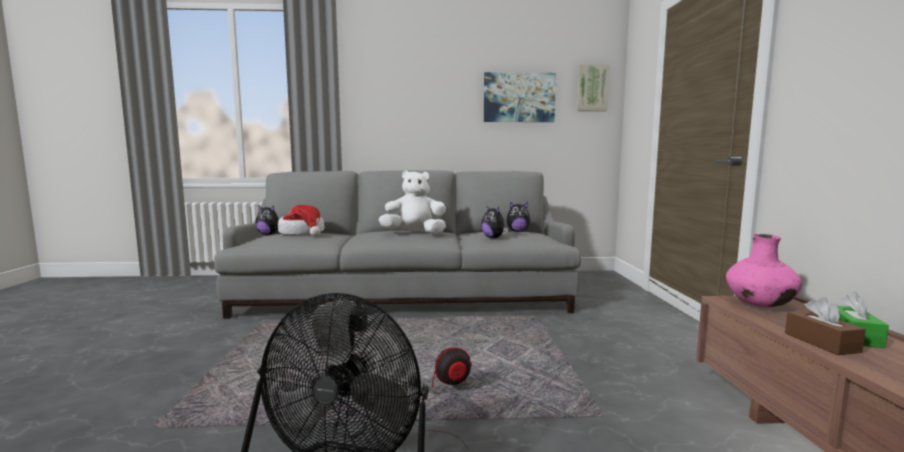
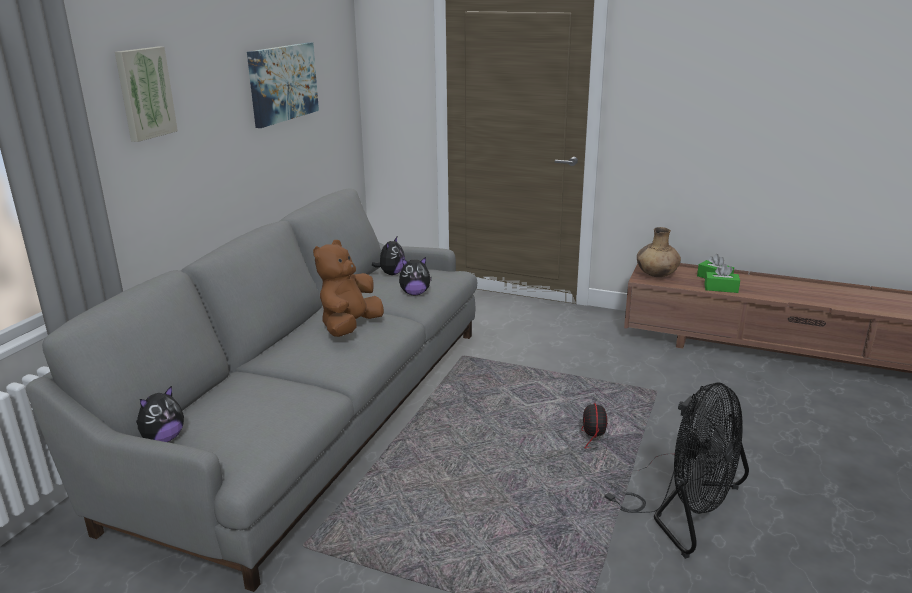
camera: 65 degrees left, 15 degrees up
hat [278,205,325,237] -> none
white plush toy [378,170,446,234] -> brown plush toy [313,240,384,337]
picture [577,64,610,111] -> picture moved to [115,47,178,142]
pink vase [726,234,802,307] -> brown vase [637,227,681,277]
brown tissue box [785,297,866,355] -> green tissue box [705,264,740,293]

